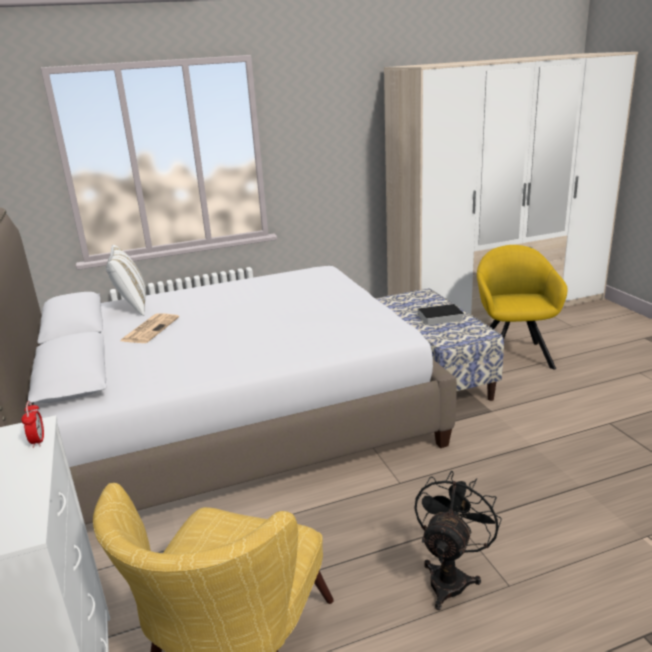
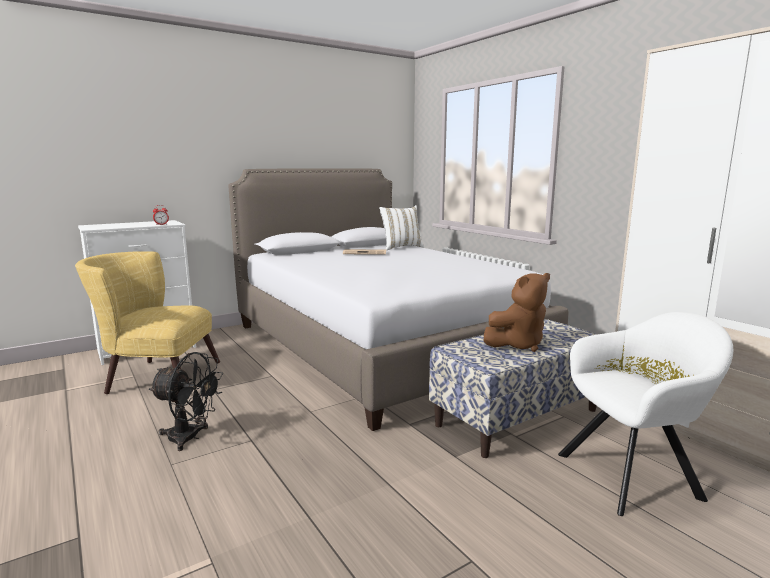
camera: 75 degrees right, 10 degrees down
book [411,304,464,325] -> brown plush toy [484,273,550,352]
yellow armchair [477,245,567,370] -> white armchair [558,312,734,516]

